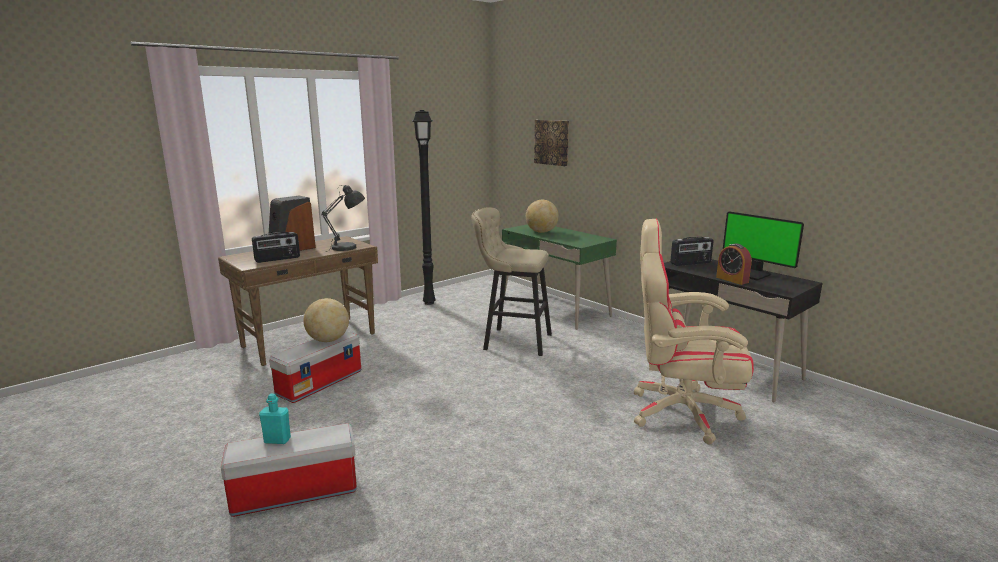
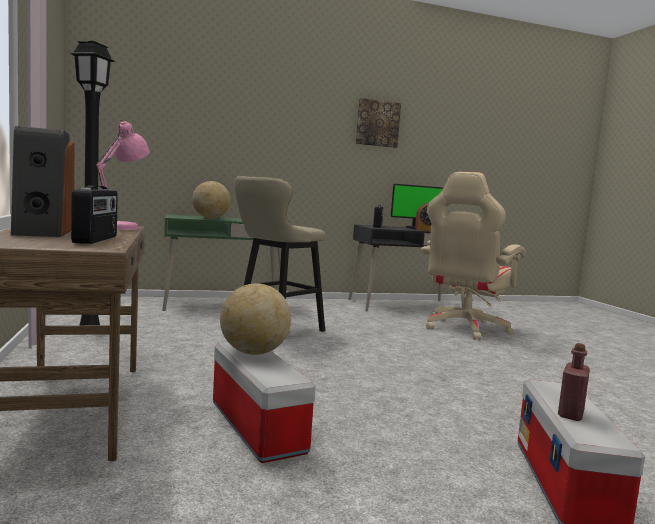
camera: 65 degrees left, 10 degrees down
turquoise bottle [259,394,291,444] -> red bottle [558,343,590,421]
grey table lamp [321,185,365,252] -> pink table lamp [96,120,150,230]
picture [534,120,569,166] -> picture moved to [356,98,401,148]

